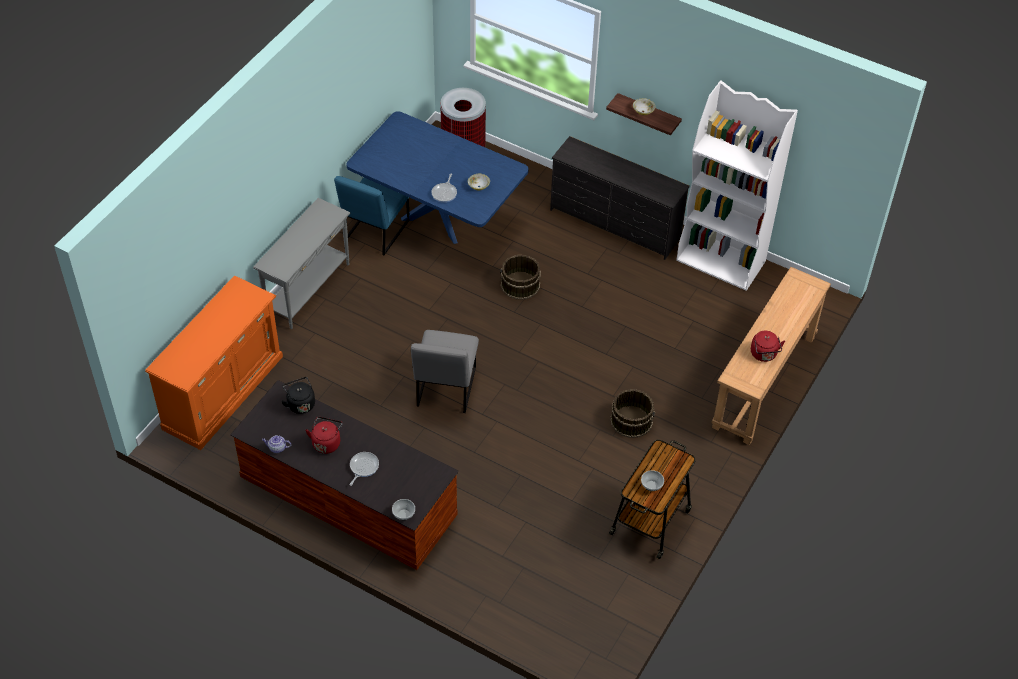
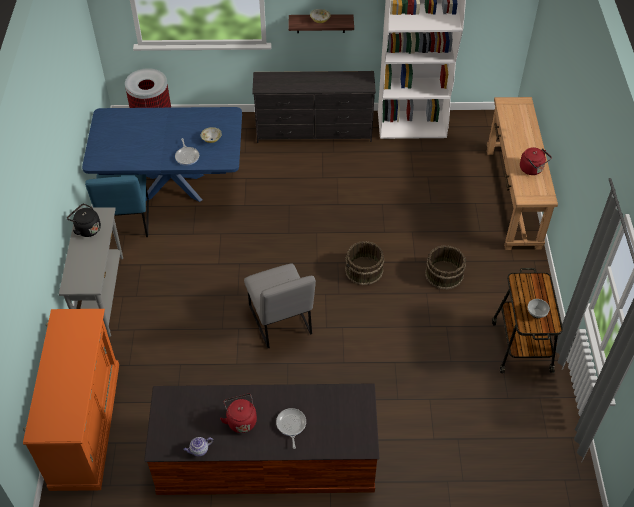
camera: 30 degrees left, 0 degrees up
black kettle [281,377,315,414] -> black kettle moved to [67,203,101,237]
bowl [392,499,415,520] -> none
brown bucket [500,255,541,300] -> brown bucket moved to [345,241,384,285]

